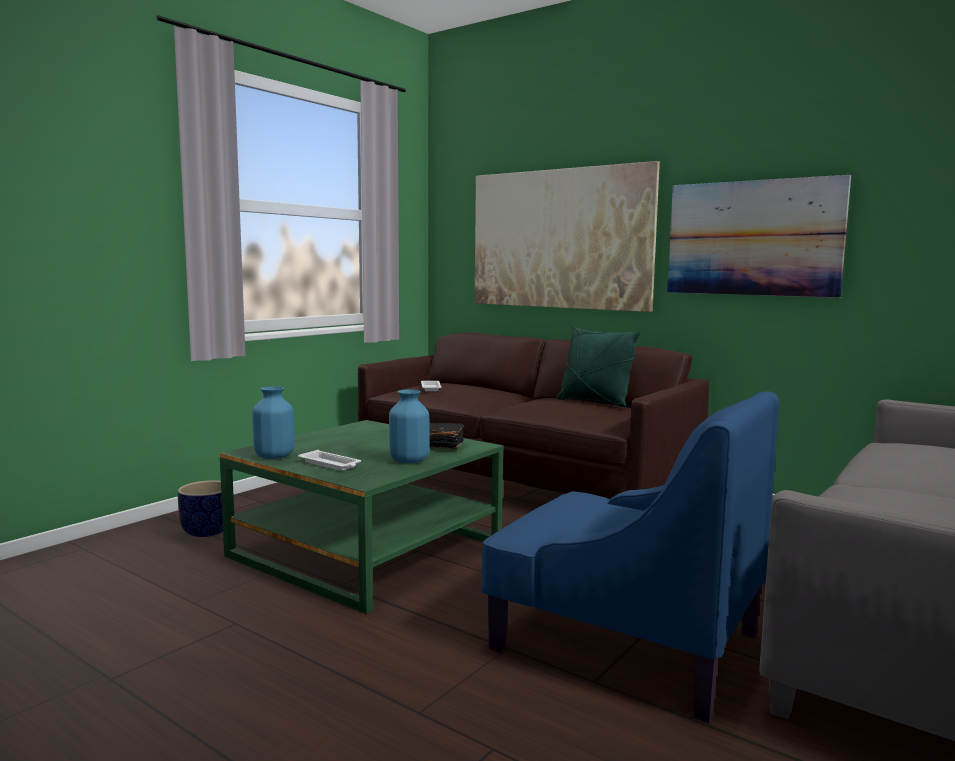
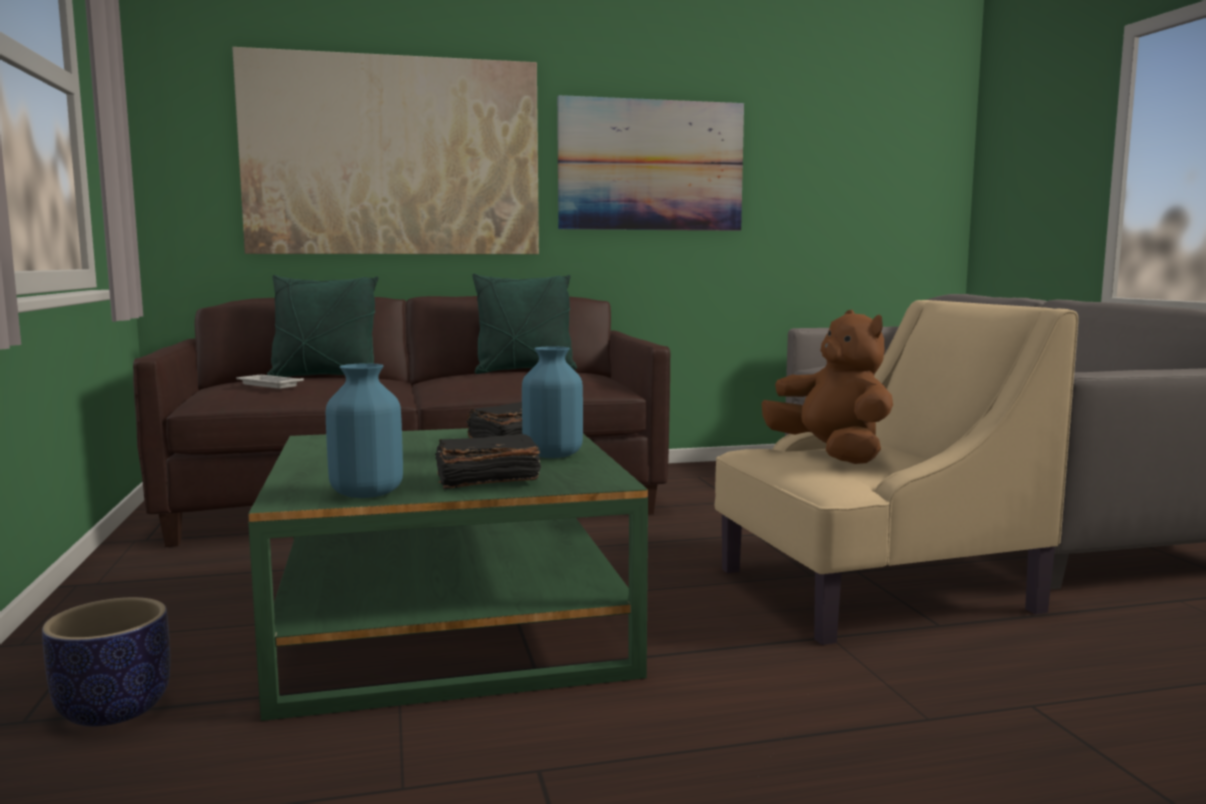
camera: 50 degrees left, 0 degrees up
white tray [298,450,361,471] -> black book [435,434,541,489]
blue armchair [481,391,779,723] -> beige armchair [714,300,1078,645]
none -> green pillow [267,275,378,377]
none -> brown plush toy [762,310,893,464]

